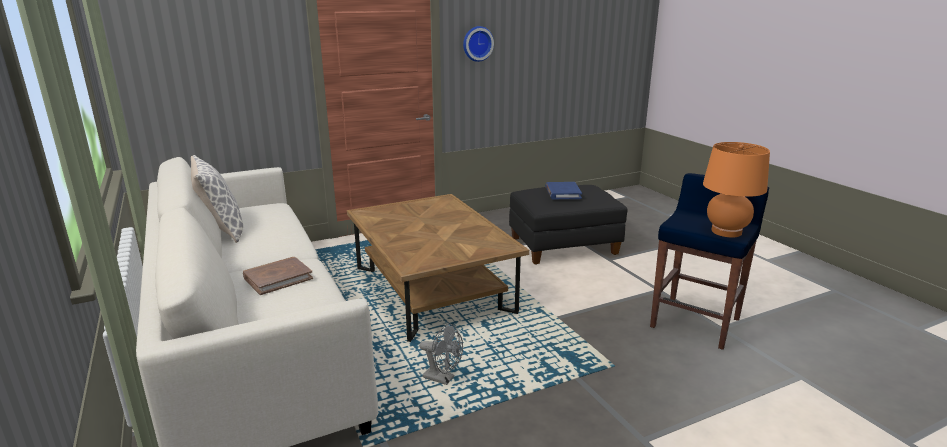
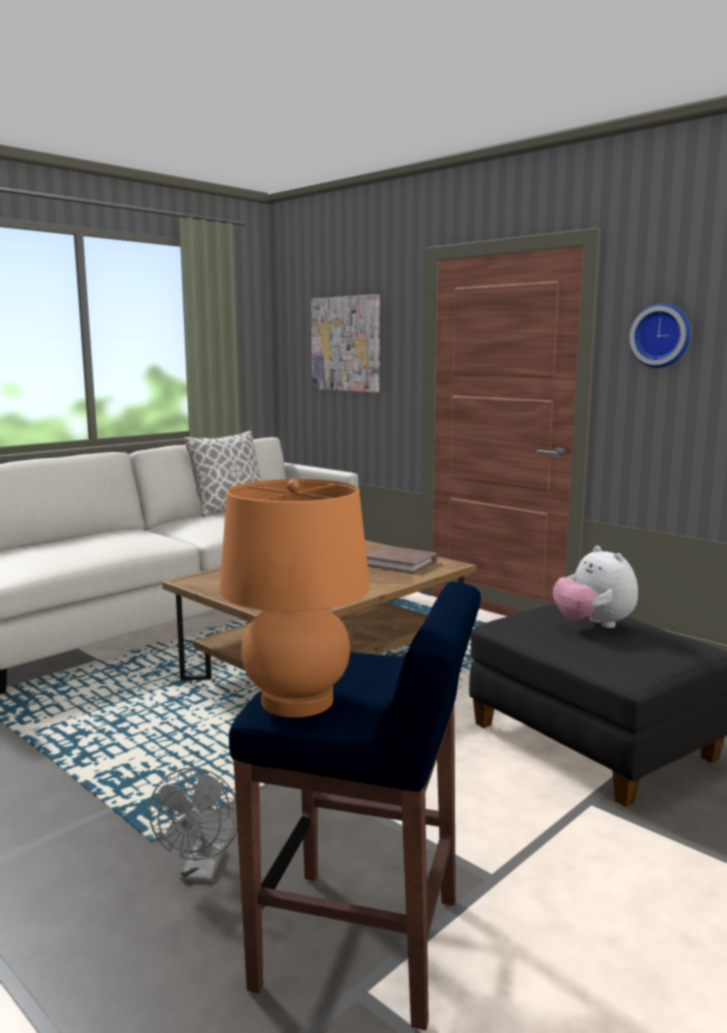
camera: 70 degrees right, 10 degrees down
brown book [243,257,313,295] -> brown book moved to [366,546,437,574]
grey fan [419,324,463,385] -> grey fan moved to [149,767,238,883]
blue book [545,182,582,199] -> plush toy [553,546,638,628]
none -> picture [311,294,380,392]

